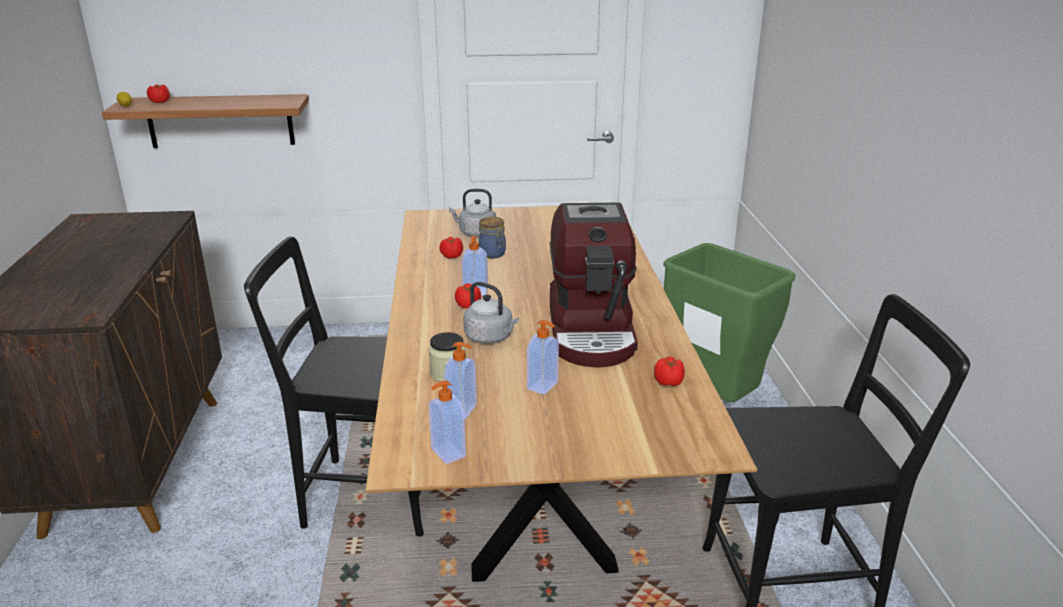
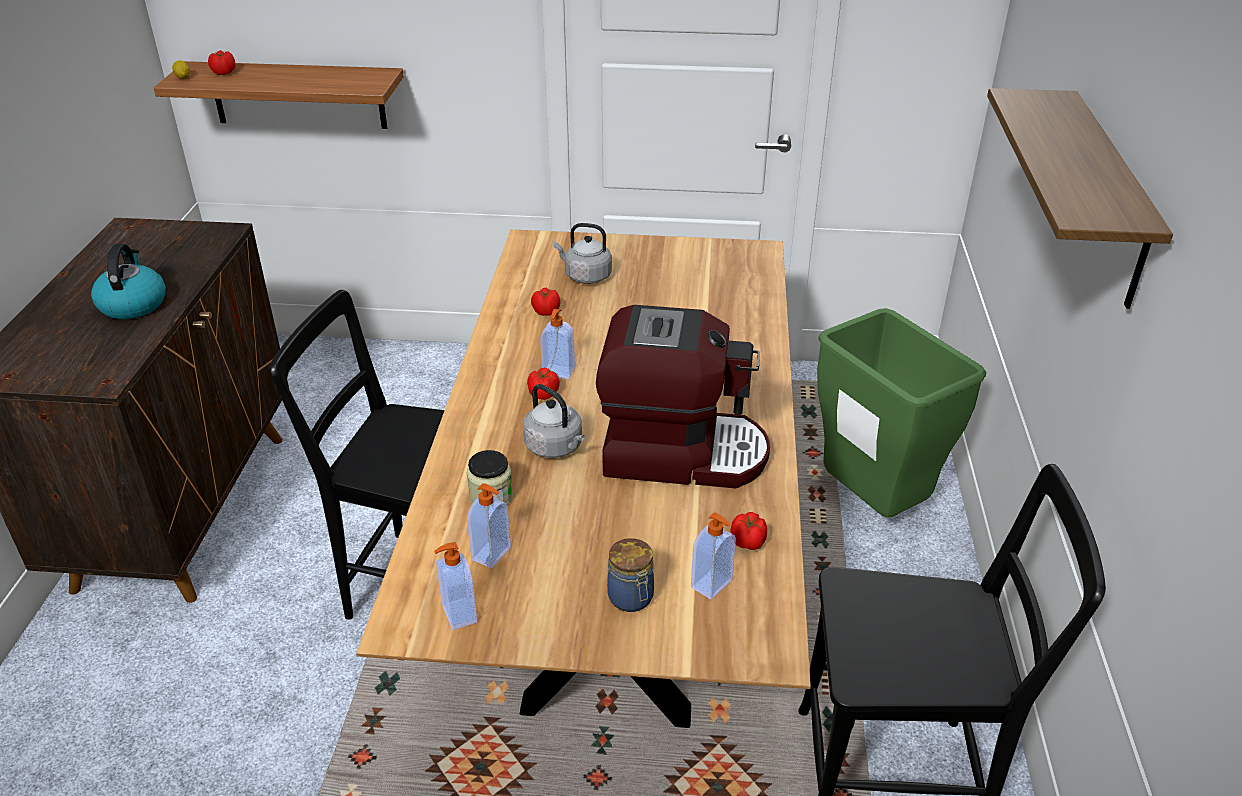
camera: 10 degrees right, 10 degrees up
jar [479,217,506,258] -> jar moved to [607,538,654,612]
soap dispenser [527,320,559,395] -> soap dispenser moved to [691,512,736,600]
coffee machine [550,203,638,368] -> coffee machine turned 90 degrees counterclockwise [596,305,770,488]
none -> kettle [91,244,166,319]
none -> shelf [987,88,1173,309]

